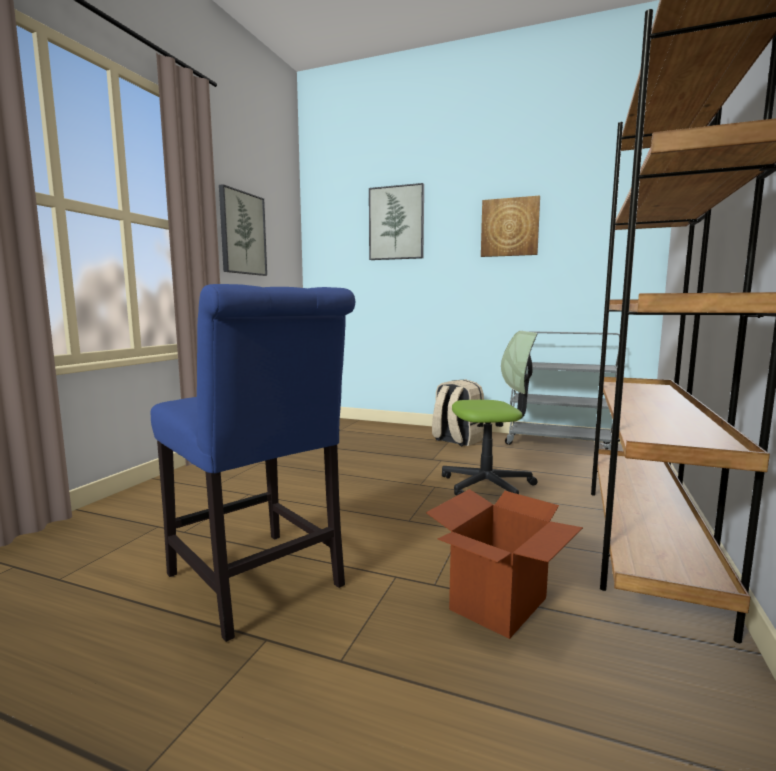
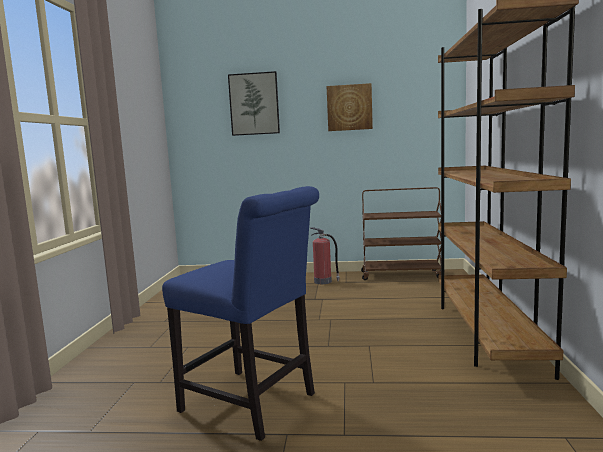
camera: 15 degrees left, 0 degrees up
picture [219,184,267,276] -> none
cardboard box [426,489,583,639] -> none
beige backpack [432,379,484,446] -> fire extinguisher [310,227,340,284]
office chair [442,331,537,496] -> none
grey cart [505,331,620,450] -> brown cart [361,187,441,280]

